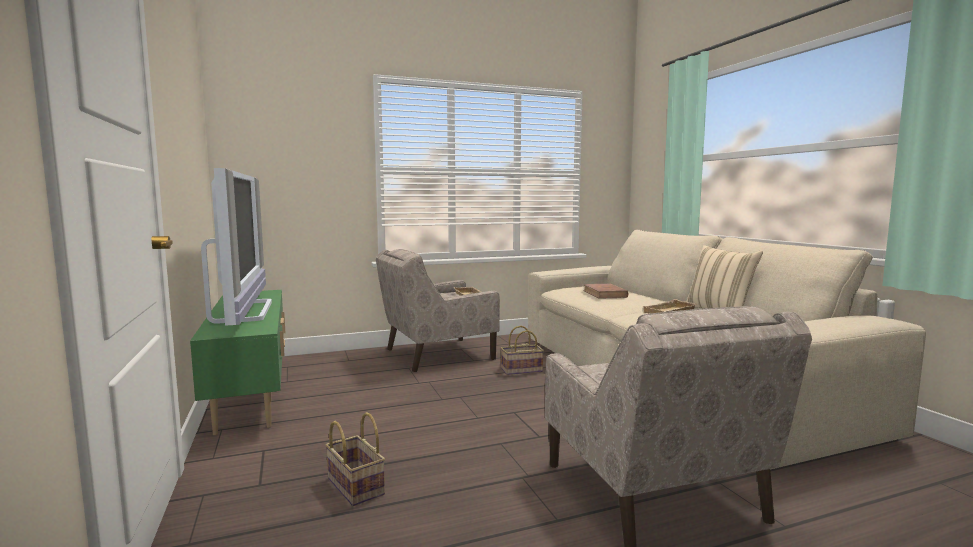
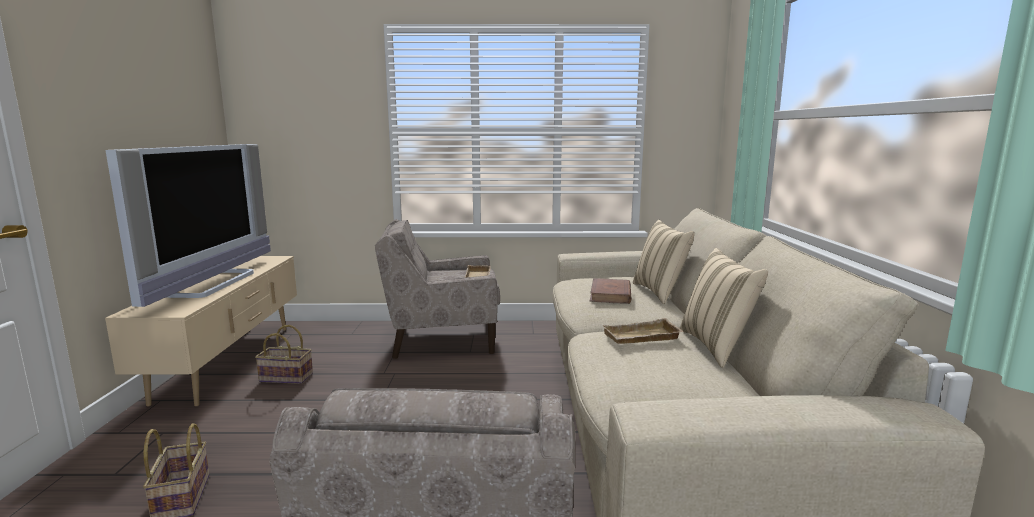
camera: 20 degrees right, 5 degrees up
green tv stand [190,290,285,436] -> beige tv stand [105,256,297,406]
basket [501,326,544,375] -> basket moved to [255,325,313,384]
none -> beige pillow [633,220,695,304]

